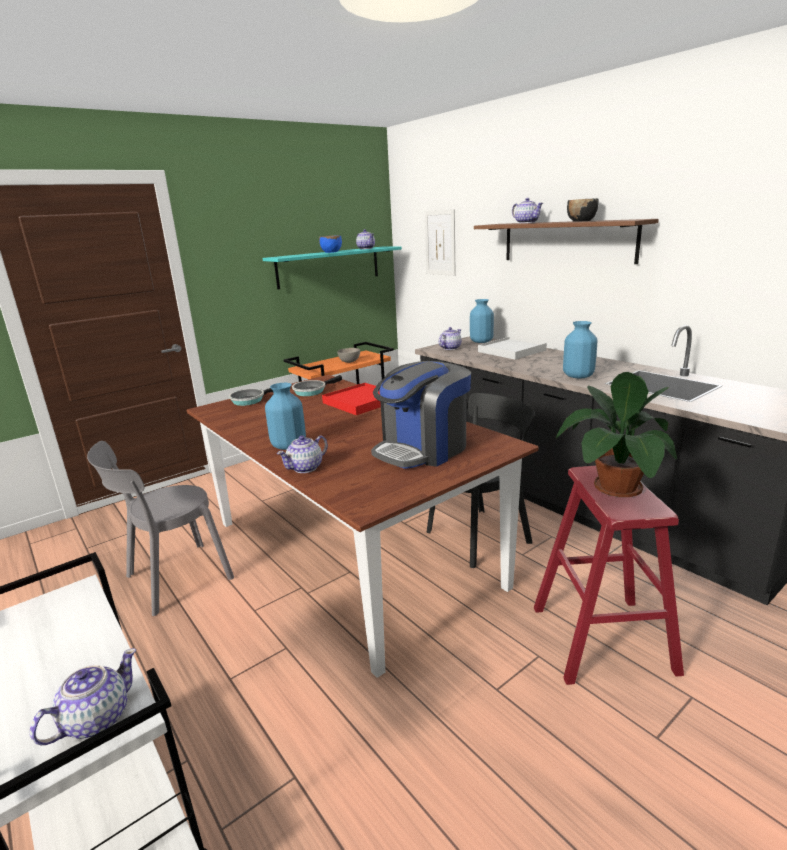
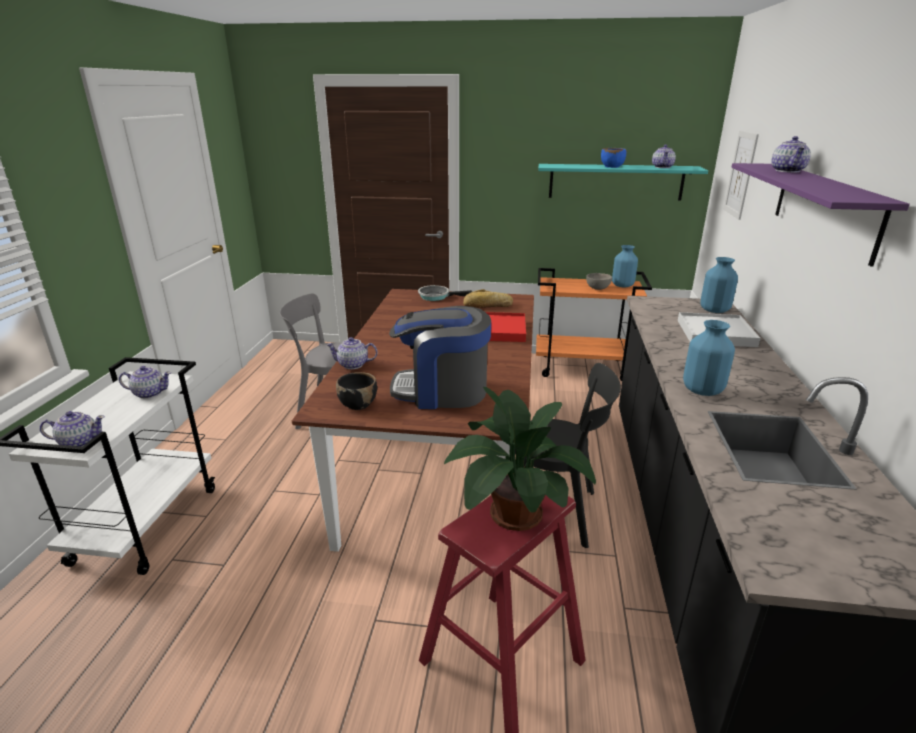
camera: 45 degrees right, 5 degrees up
blue vase [265,383,306,450] -> blue vase moved to [612,245,638,287]
frying pan [292,375,342,396] -> bread [463,289,513,308]
teapot [439,327,462,350] -> teapot moved to [119,366,171,399]
brown shelf [474,219,659,264] -> purple shelf [731,163,910,267]
black bowl [567,198,599,222] -> black bowl moved to [336,372,377,410]

